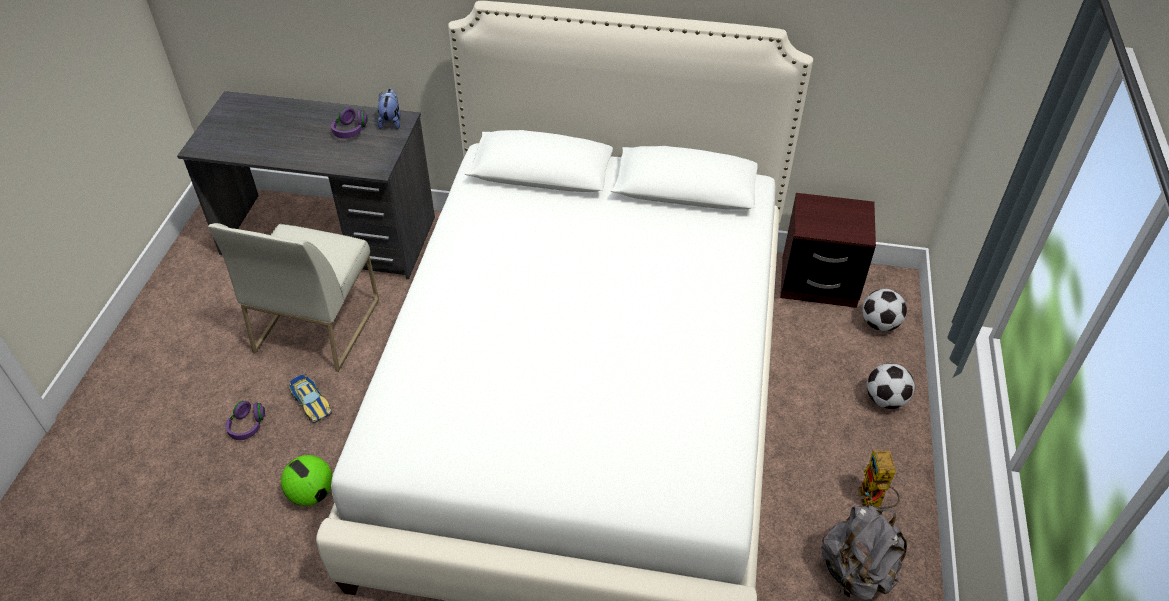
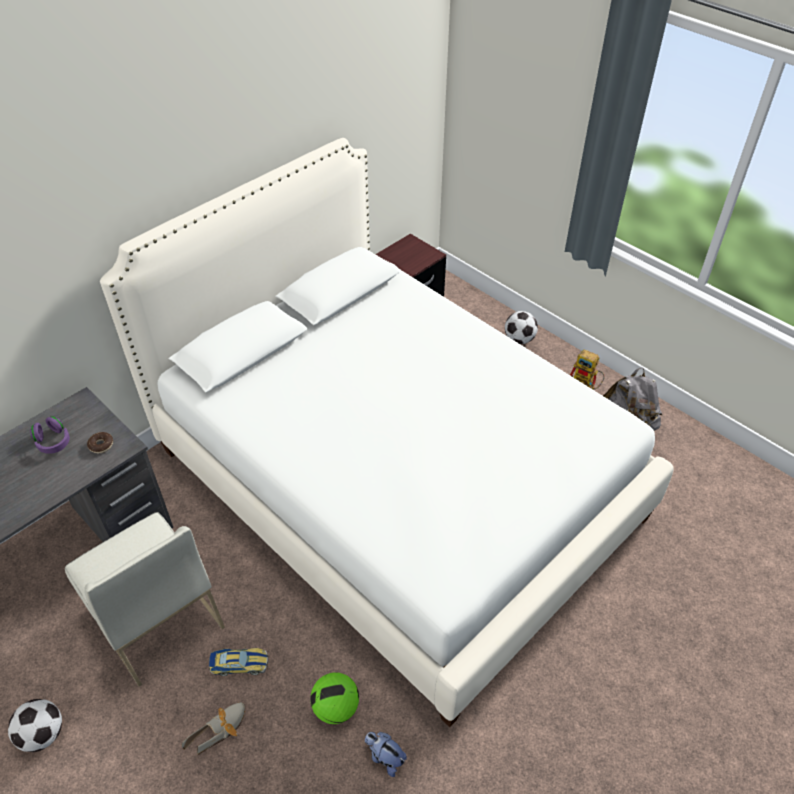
camera: 55 degrees left, 0 degrees up
purple headphones [226,401,265,440] -> shoe [182,702,245,755]
plush toy [377,89,401,129] -> plush toy moved to [365,732,407,777]
football [862,289,907,331] -> football moved to [8,699,62,752]
none -> donut [87,432,113,453]

